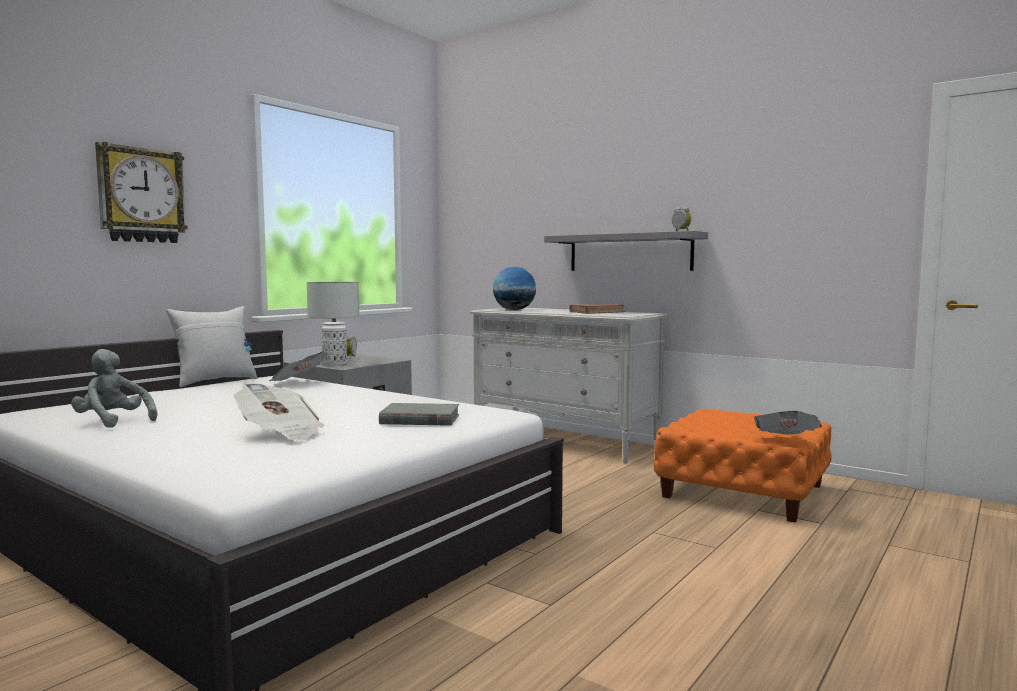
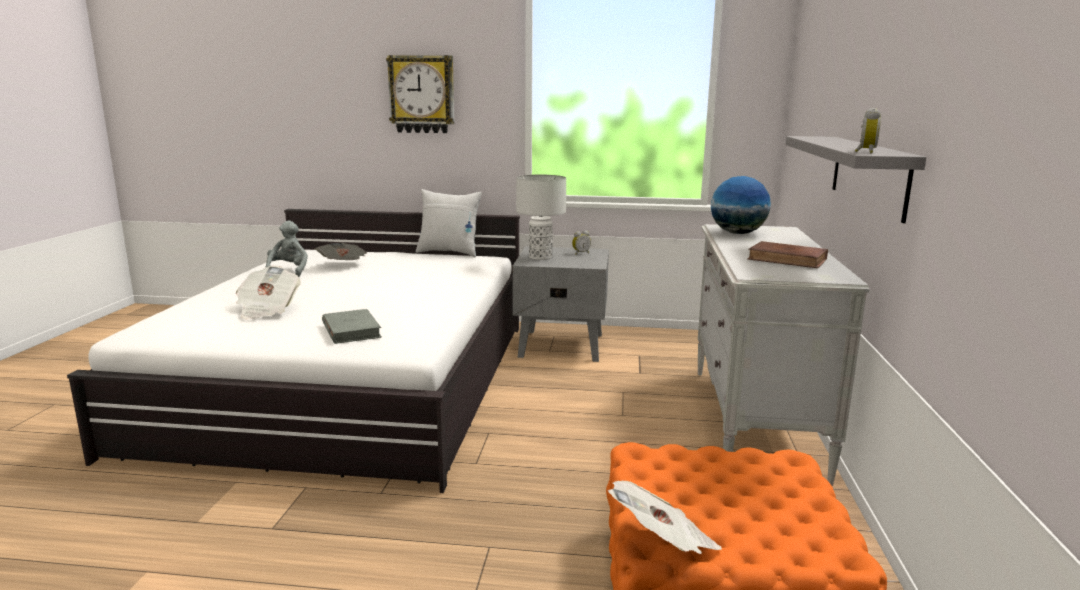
camera: 60 degrees right, 10 degrees up
newspaper [269,352,328,381] -> newspaper moved to [315,243,367,260]

